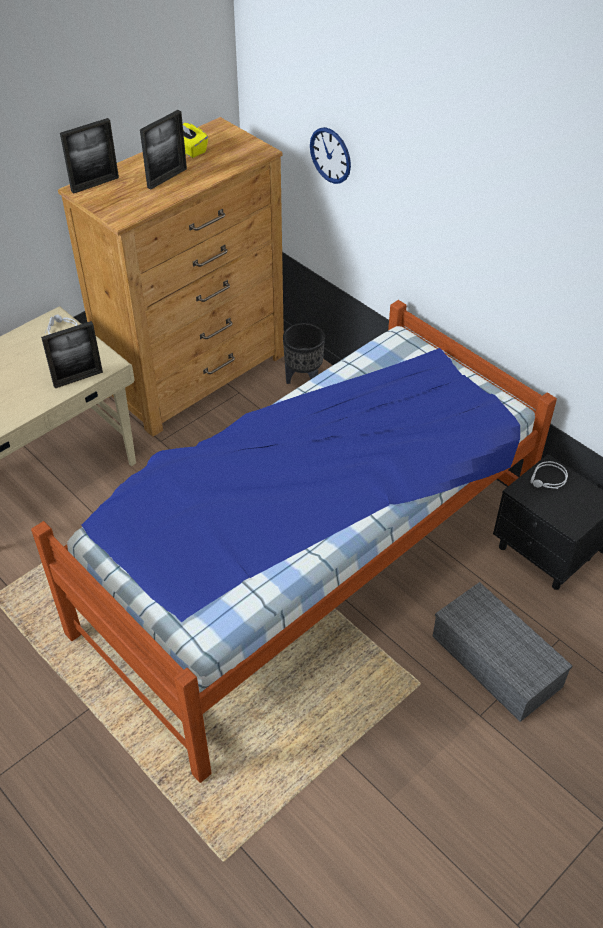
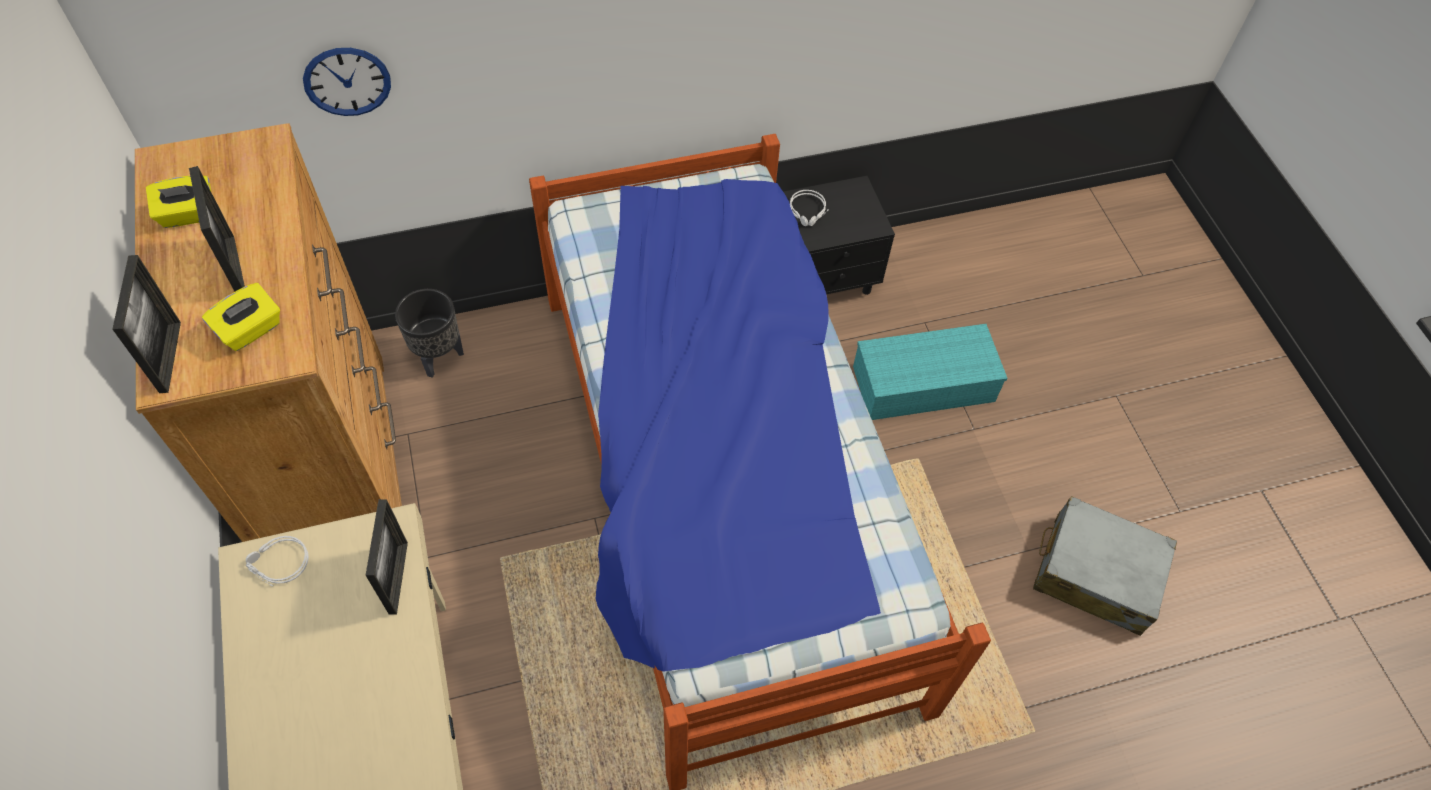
camera: 65 degrees left, 10 degrees up
grey storage box [433,582,572,722] -> turquoise storage box [853,324,1008,420]
none -> yellow tissue box [202,283,280,351]
none -> grey suitcase [1033,496,1177,636]

